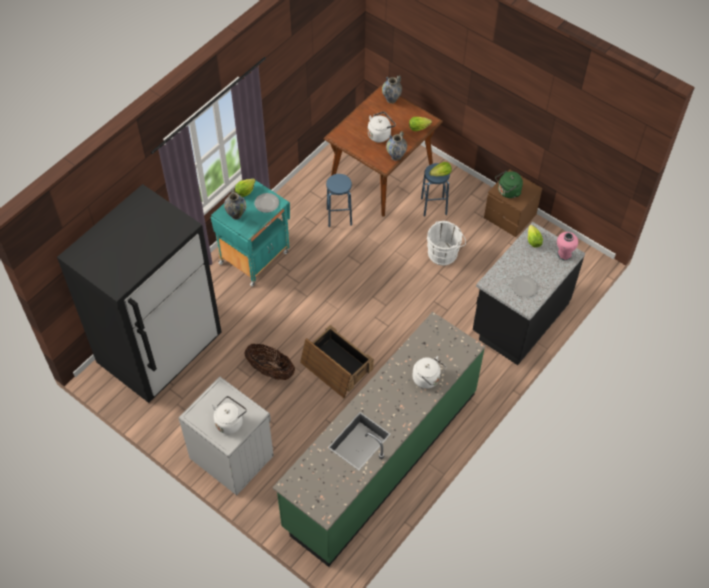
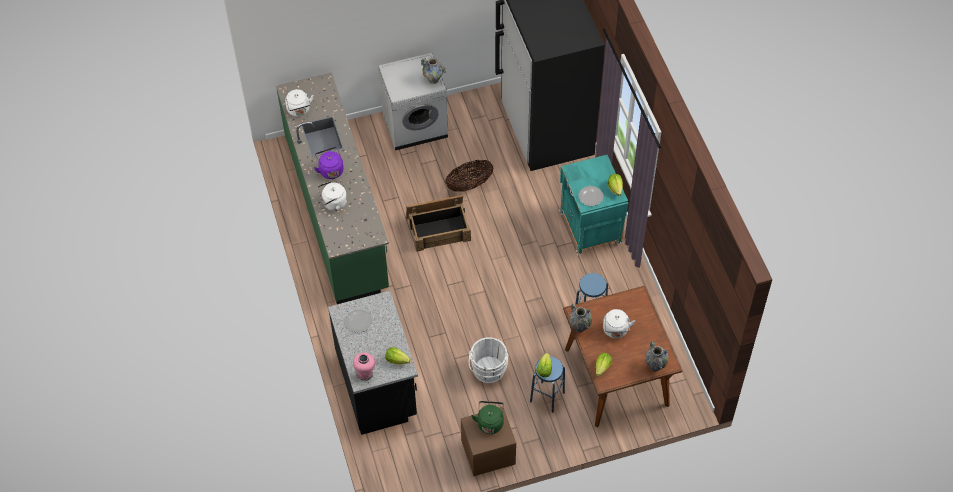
camera: 125 degrees right, 0 degrees up
white kettle [212,396,247,434] -> white kettle moved to [285,89,314,117]
vase [224,188,246,220] -> vase moved to [421,58,446,84]
none -> purple kettle [314,147,344,179]

